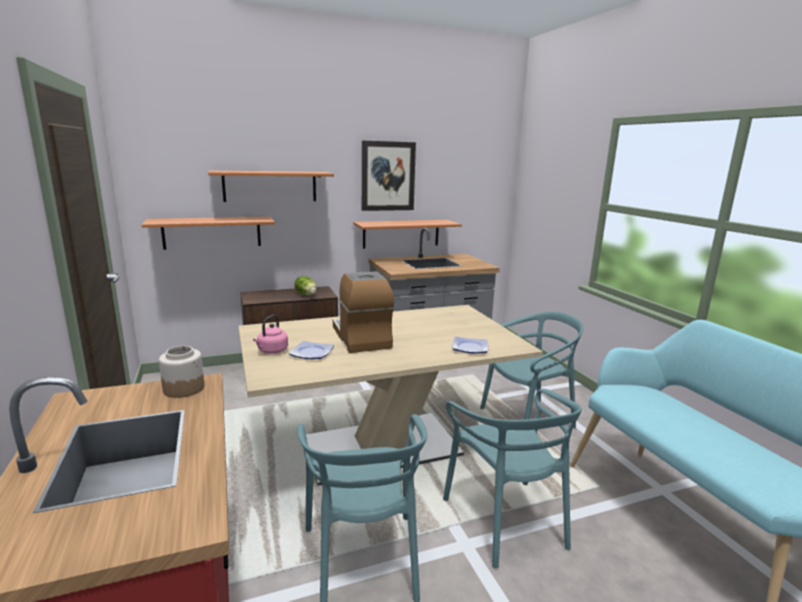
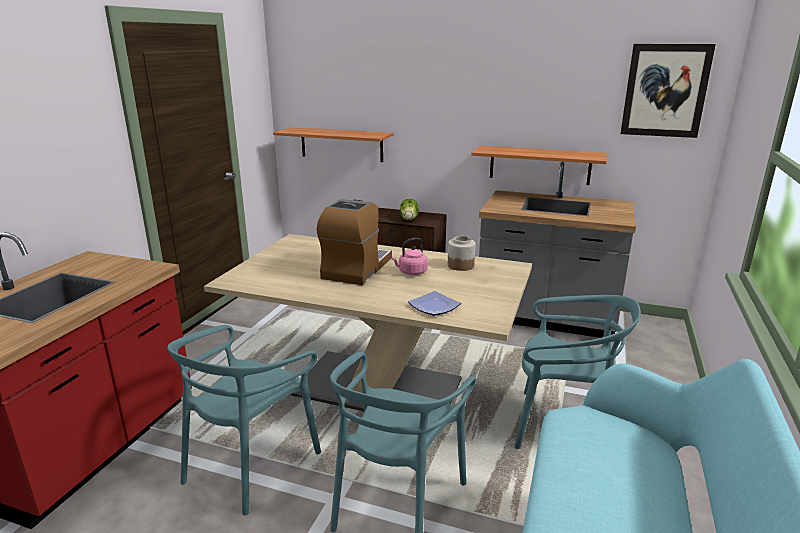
camera: 40 degrees right, 5 degrees up
jar [159,346,204,398] -> jar moved to [448,236,475,271]
shelf [208,170,334,202] -> none
pink kettle [253,315,288,354] -> pink kettle moved to [391,238,428,275]
plate [288,341,334,359] -> none
picture [362,141,416,211] -> picture moved to [620,44,716,138]

